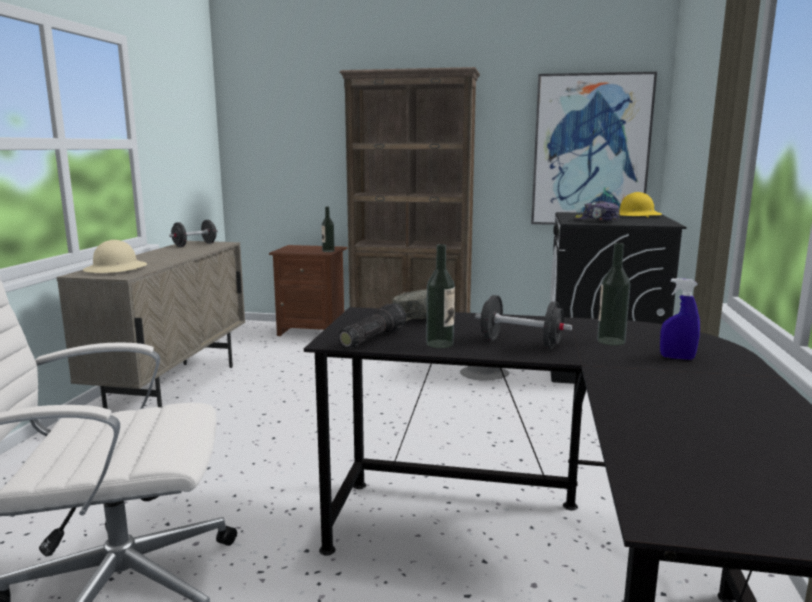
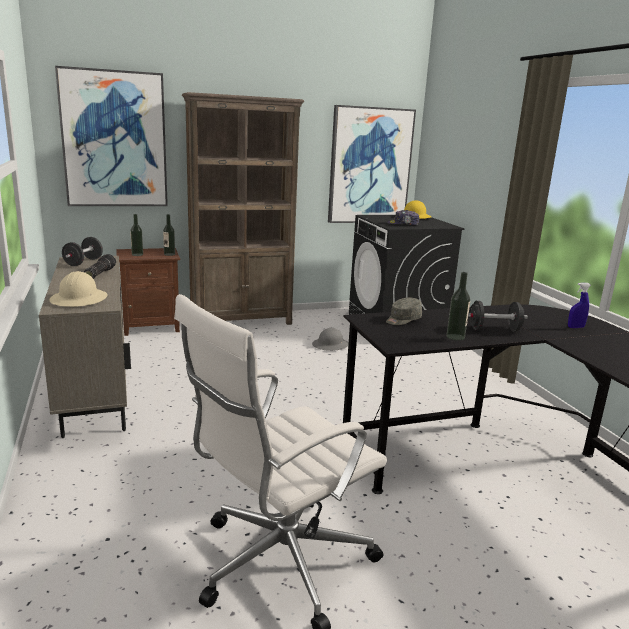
camera: 30 degrees left, 5 degrees up
flashlight [338,303,406,348] -> flashlight moved to [84,254,116,279]
bottle [597,243,630,346] -> bottle moved to [130,214,143,256]
none -> picture [55,66,168,206]

